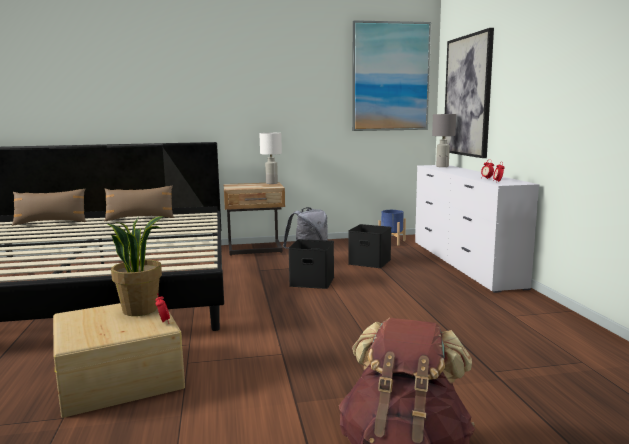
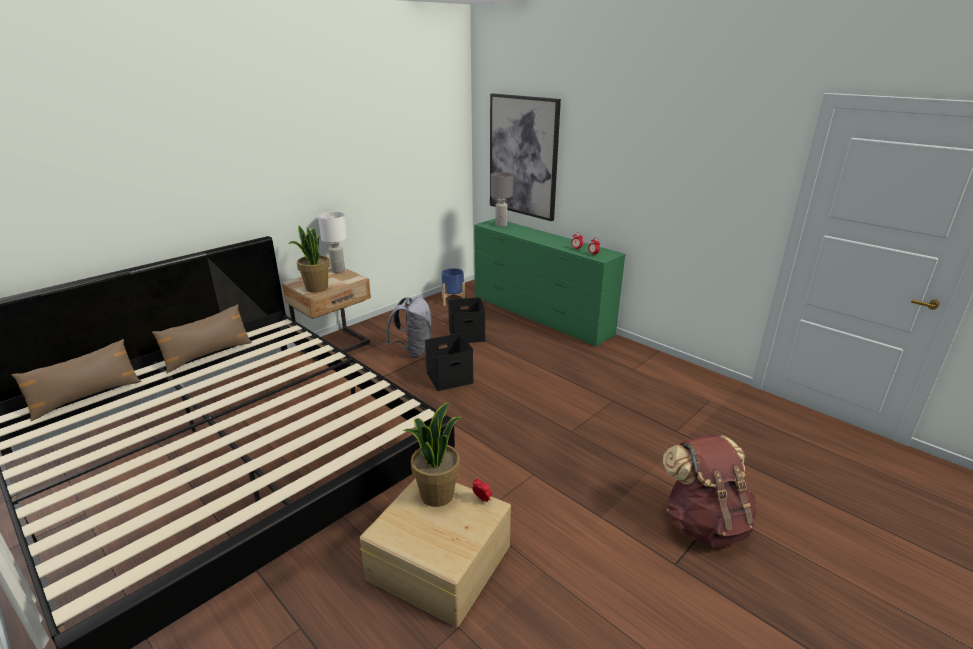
camera: 35 degrees left, 15 degrees up
picture [352,20,431,131] -> none
white dresser [415,165,540,293] -> green dresser [474,219,626,347]
none -> potted plant [289,226,330,293]

